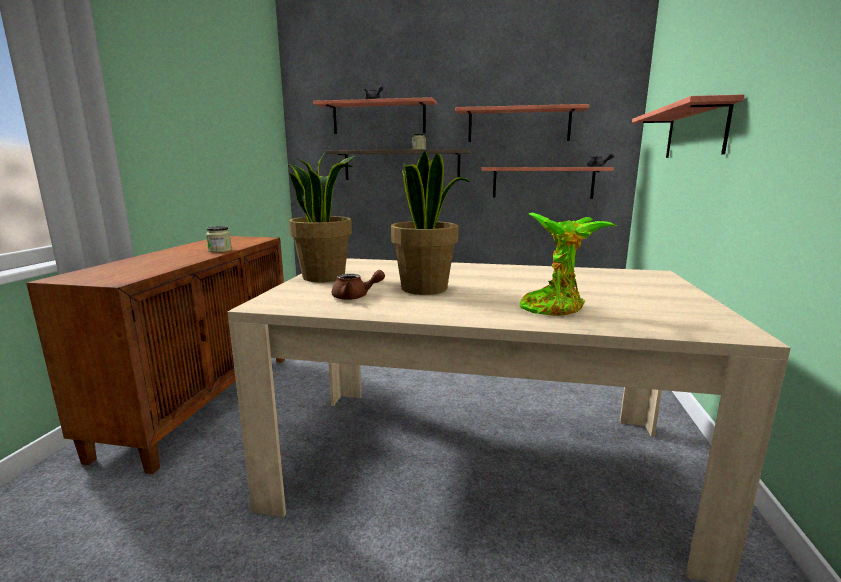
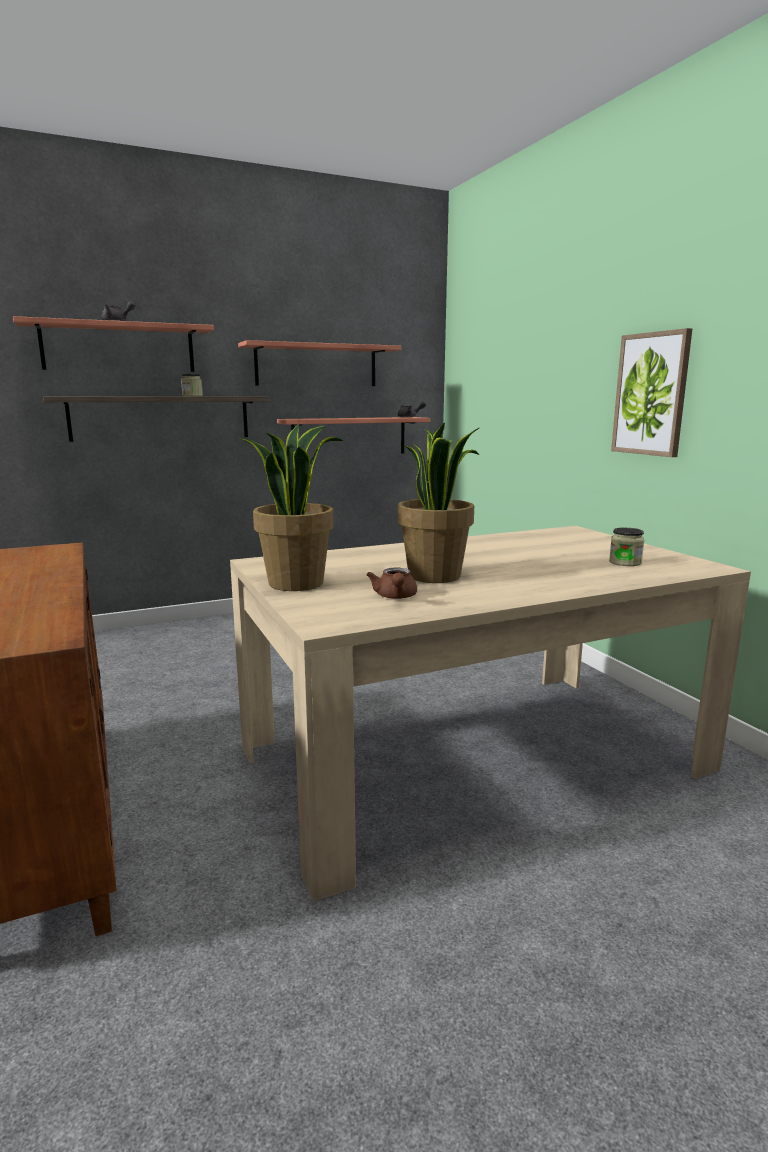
camera: 35 degrees left, 0 degrees up
jar [206,226,232,253] -> jar moved to [609,528,644,566]
brown teapot [332,270,385,300] -> brown teapot turned 120 degrees clockwise [366,567,417,599]
potted plant [520,213,616,316] -> none
shelf [632,94,745,158] -> none
none -> picture [611,328,692,457]

